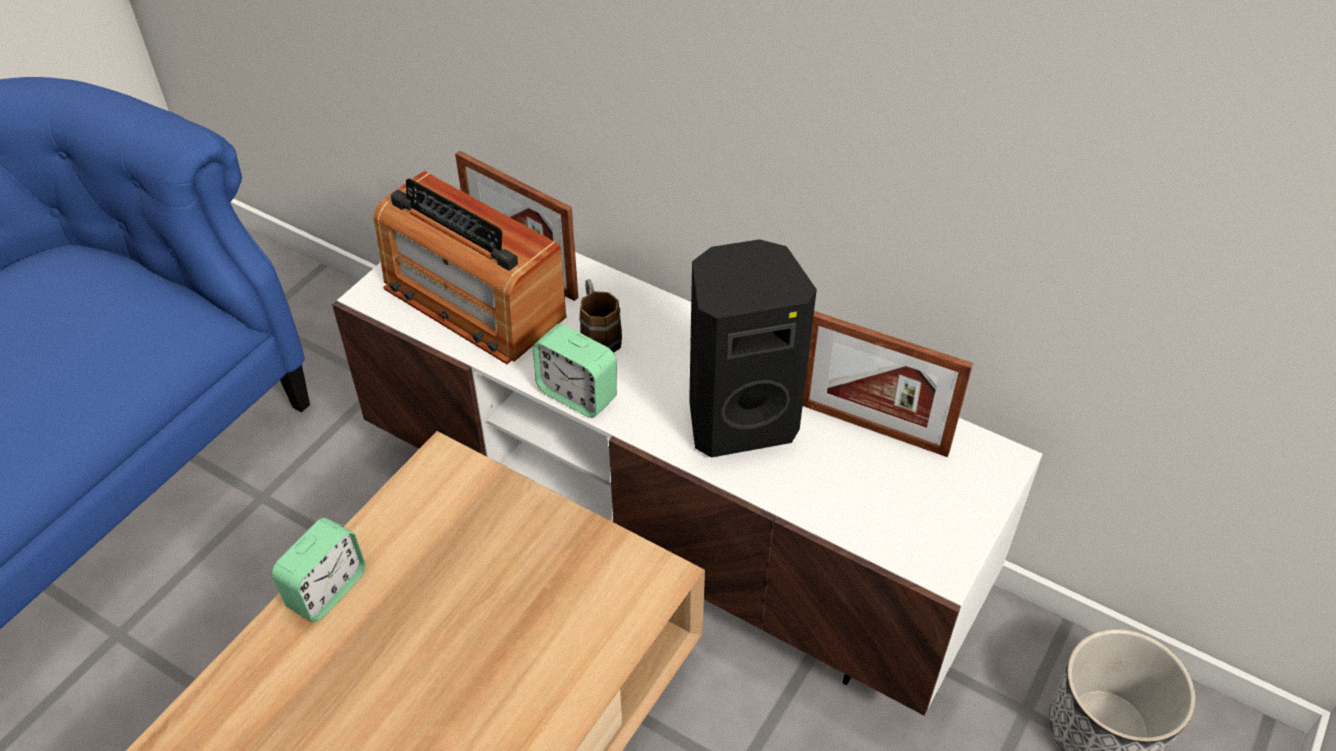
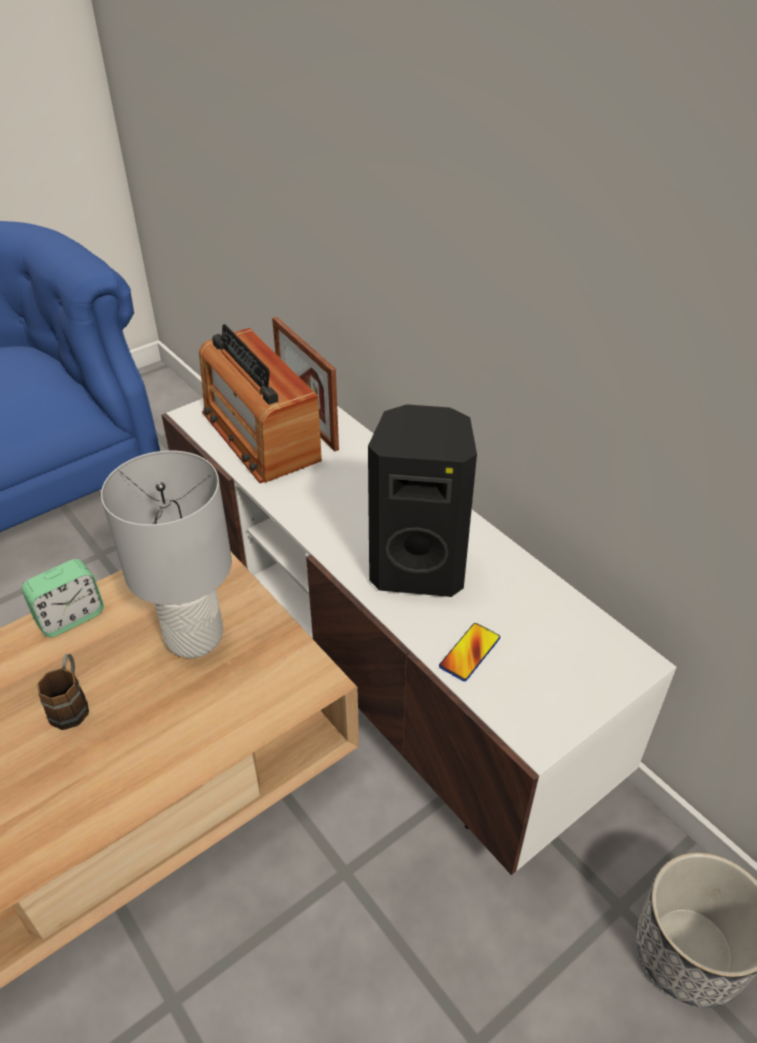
camera: 20 degrees right, 5 degrees down
alarm clock [533,324,617,418] -> none
brown mug [579,279,622,353] -> brown mug moved to [37,654,89,730]
picture frame [803,311,973,457] -> none
none -> grey table lamp [101,450,232,658]
none -> phone [439,623,500,681]

